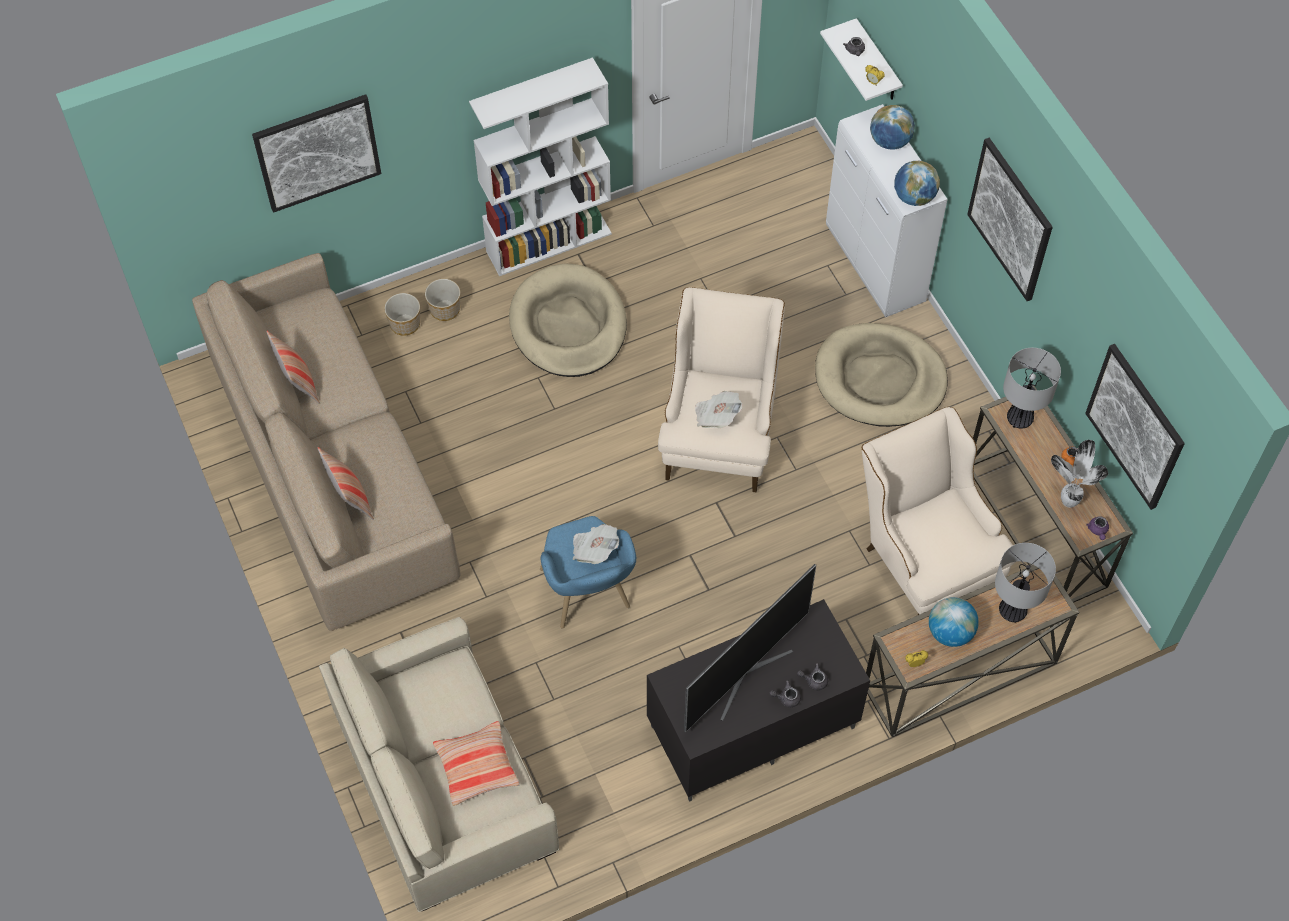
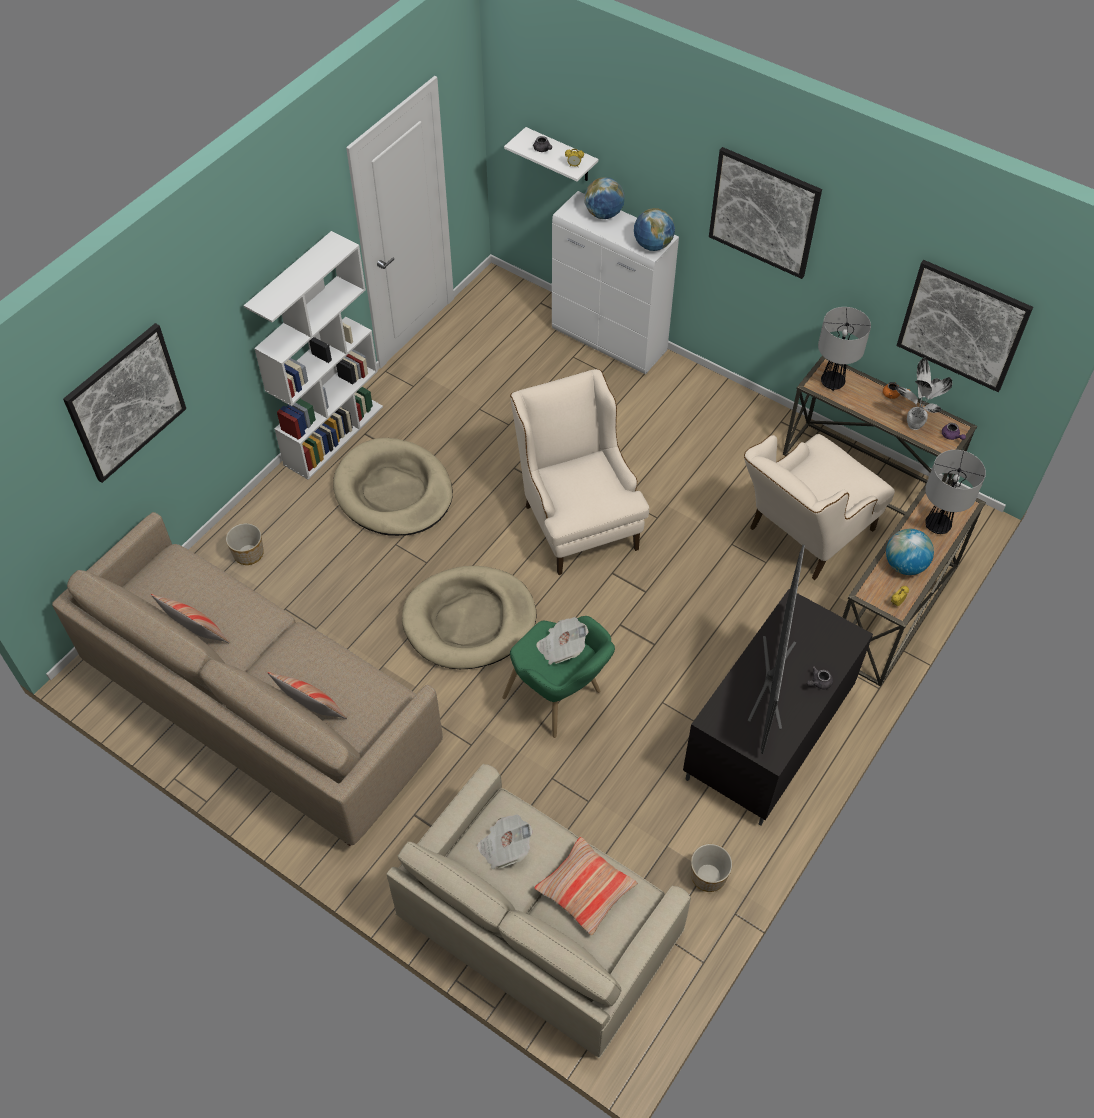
camera: 30 degrees left, 5 degrees down
planter [425,279,460,321] -> planter moved to [691,844,733,892]
blue armchair [540,516,636,628] -> green armchair [502,616,615,738]
newspaper [695,391,742,428] -> newspaper moved to [477,814,533,870]
grey teapot [797,663,828,690] -> none
beige dog bed [815,323,948,427] -> beige dog bed moved to [402,566,537,669]
beige armchair [862,407,1015,615] -> beige armchair turned 75 degrees counterclockwise [744,434,895,580]

